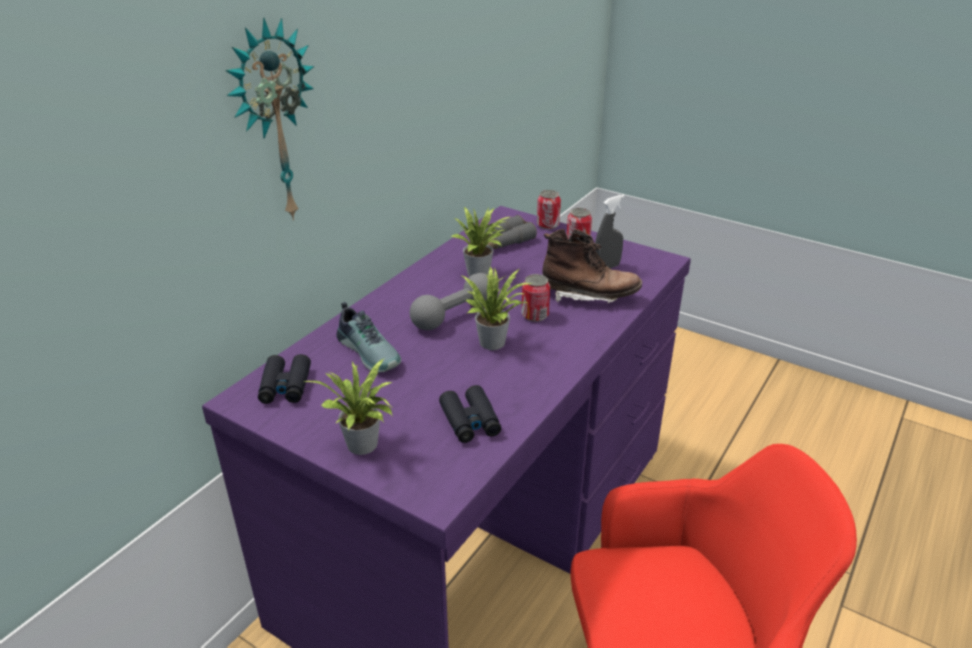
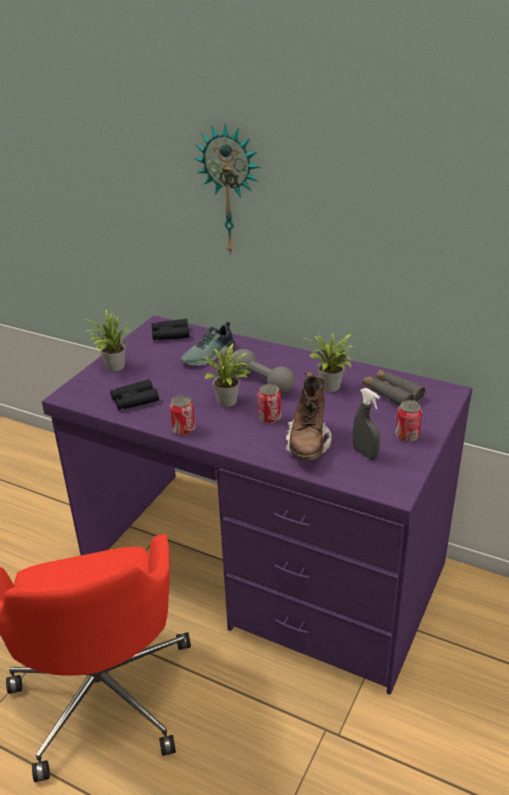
camera: 85 degrees right, 0 degrees up
can [537,190,561,230] -> can moved to [169,395,195,436]

